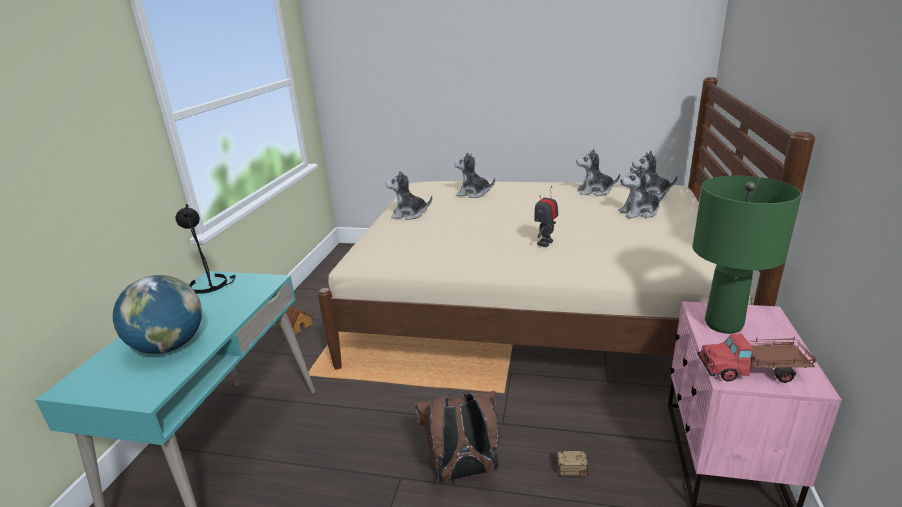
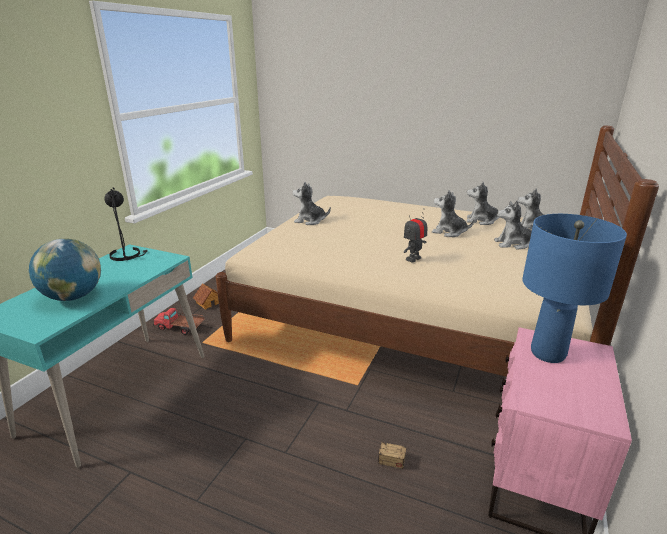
camera: 10 degrees right, 0 degrees up
brown backpack [415,390,499,483] -> none
plush toy [454,152,495,198] -> plush toy moved to [432,190,474,237]
green table lamp [693,176,801,334] -> blue table lamp [522,214,627,363]
toy truck [698,334,817,383] -> toy truck moved to [153,308,205,335]

